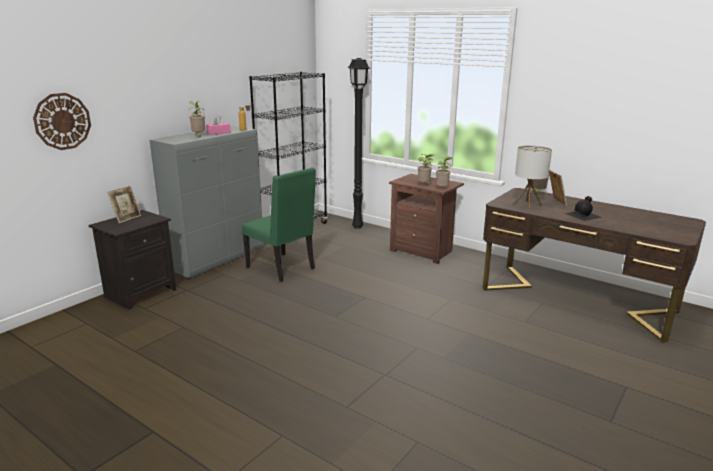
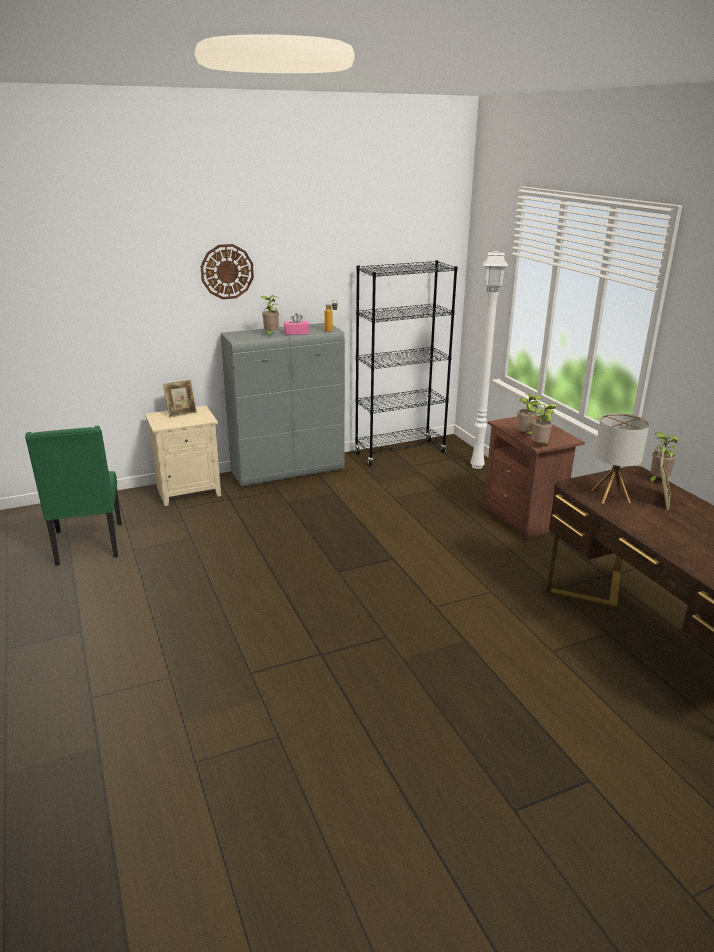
camera: 30 degrees right, 5 degrees up
wall clock [33,93,91,150] -> wall clock moved to [200,244,254,299]
black nightstand [88,210,176,310] -> beige nightstand [145,406,221,506]
green chair [242,167,316,282] -> green chair moved to [25,426,122,566]
black floor lamp [348,58,370,229] -> white floor lamp [470,251,508,469]
black bottle [565,196,603,221] -> none

